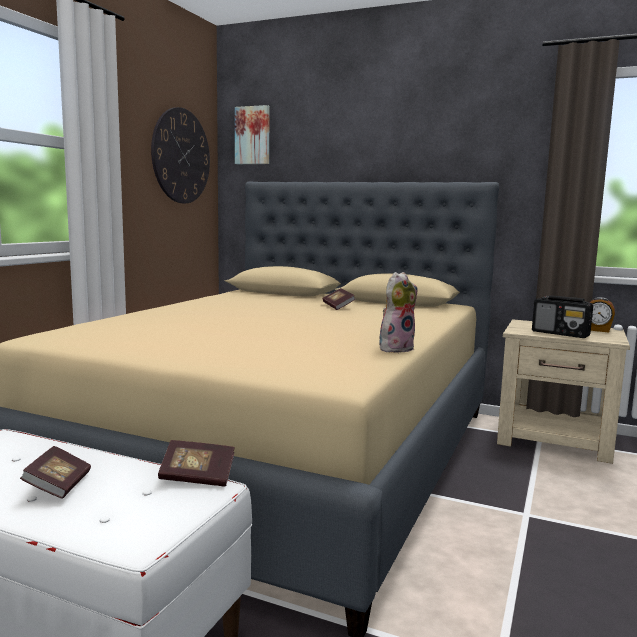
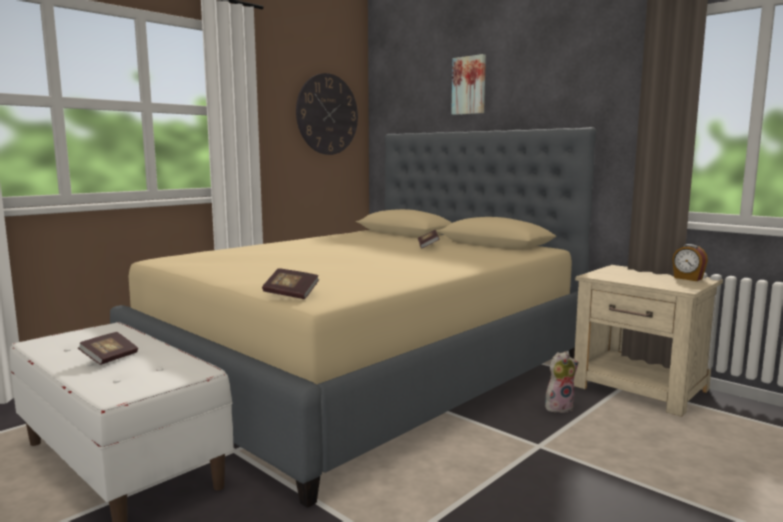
camera: 20 degrees right, 0 degrees up
book [158,440,235,487] -> book moved to [262,268,319,299]
picture [235,105,270,164] -> picture moved to [451,54,486,115]
plush toy [379,272,418,353] -> plush toy moved to [545,351,579,413]
radio [532,295,593,338] -> none

